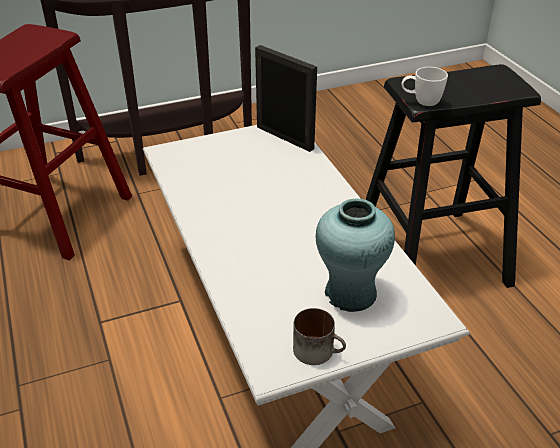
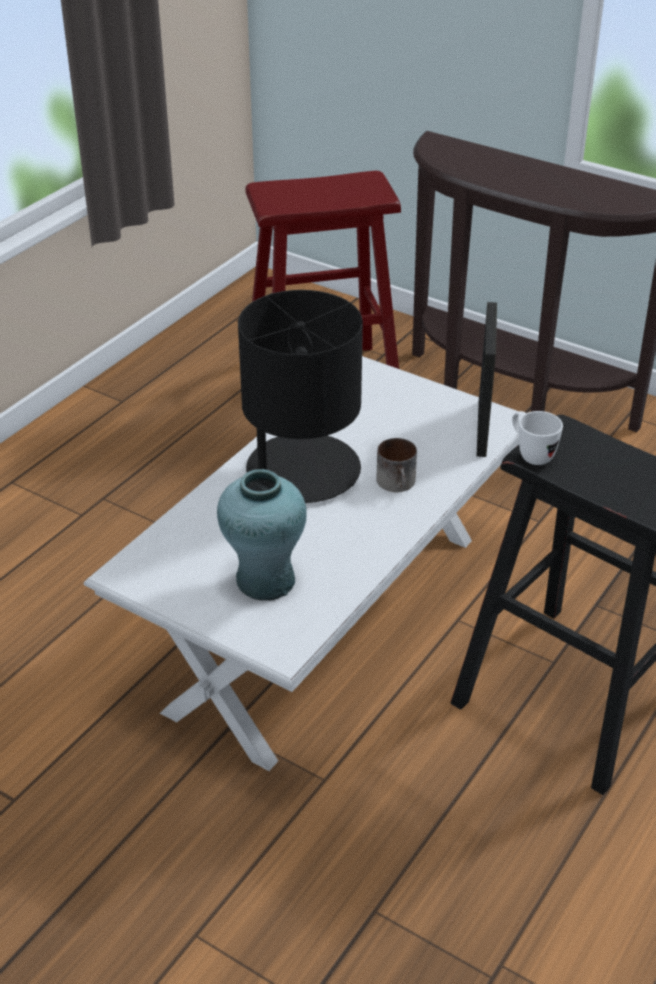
camera: 55 degrees right, 0 degrees up
mug [293,308,346,365] -> mug moved to [376,438,417,492]
none -> black table lamp [238,290,363,503]

